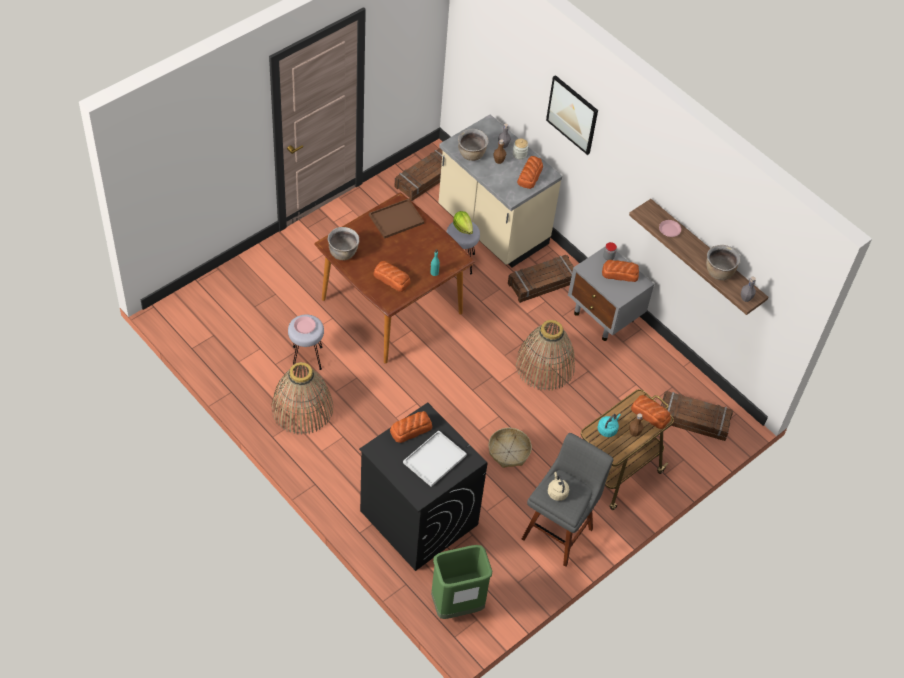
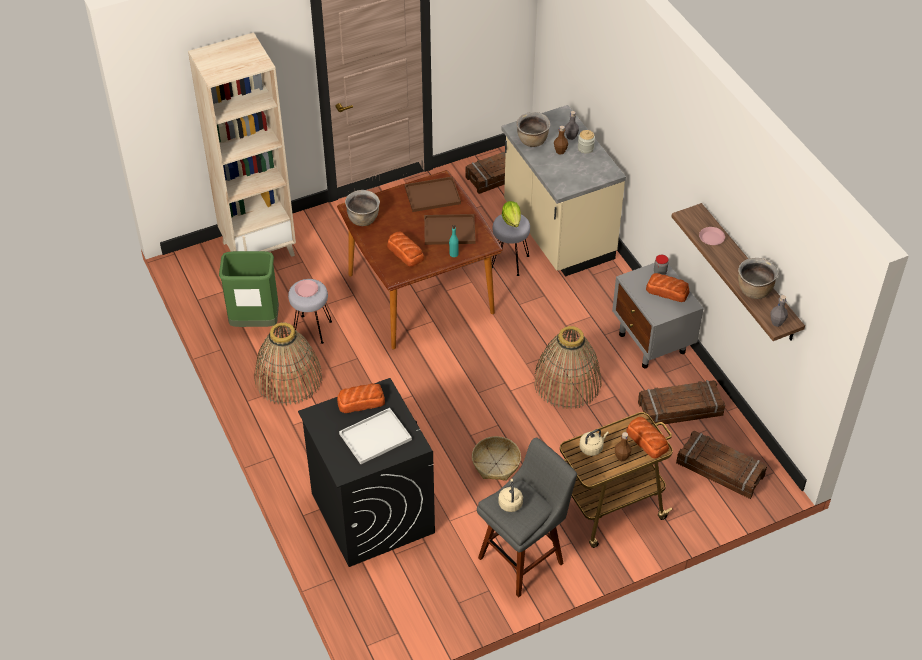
camera: 20 degrees right, 5 degrees down
green trash can [431,545,492,619] -> green trash can moved to [219,251,279,327]
crate [508,255,574,303] -> crate moved to [638,380,725,424]
bread [517,156,543,189] -> none
picture [546,75,598,155] -> none
turquoise kettle [597,414,621,437] -> beige kettle [579,429,609,456]
none -> beige bookcase [188,32,296,257]
none -> brown tray [424,214,476,245]

